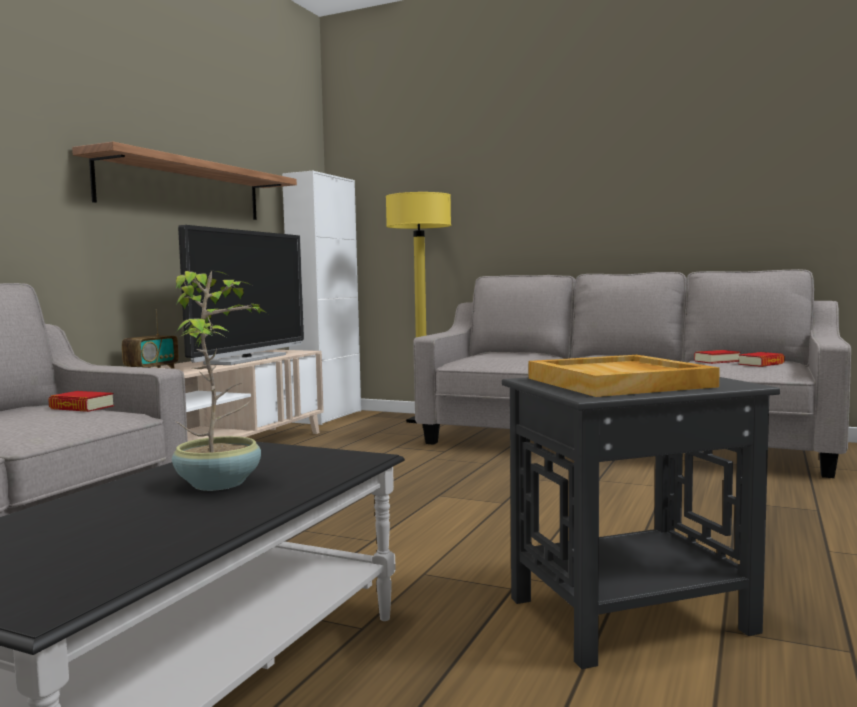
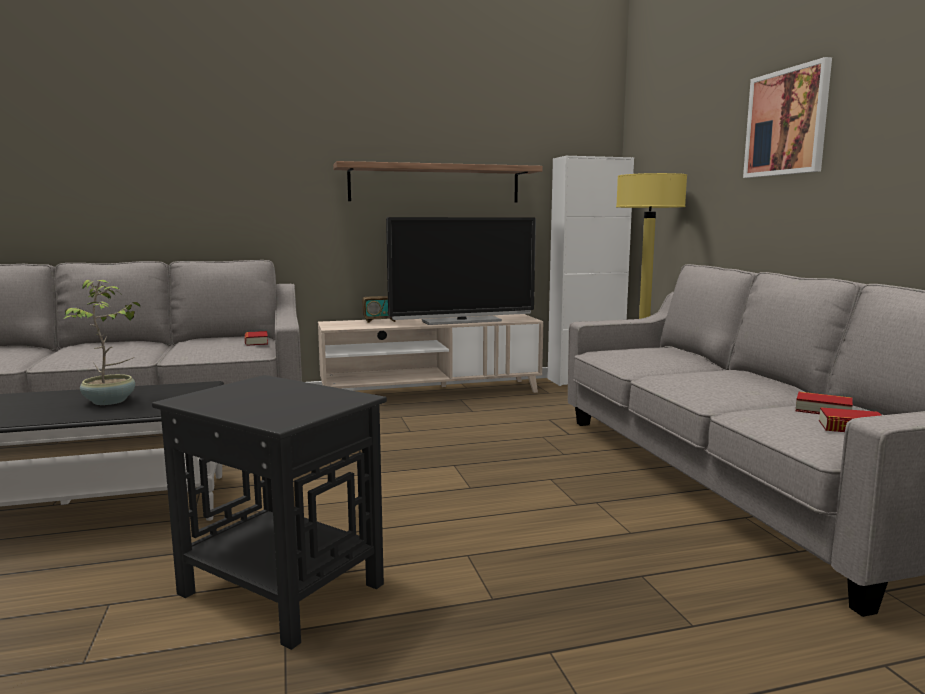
camera: 50 degrees right, 5 degrees up
beige tray [529,355,720,397] -> none
none -> picture [743,57,832,178]

